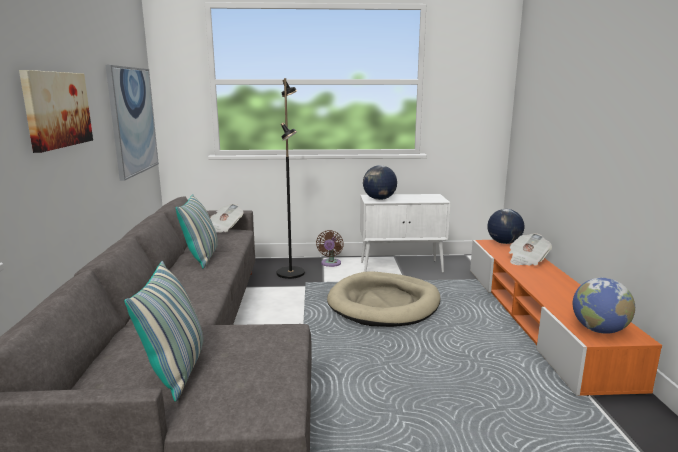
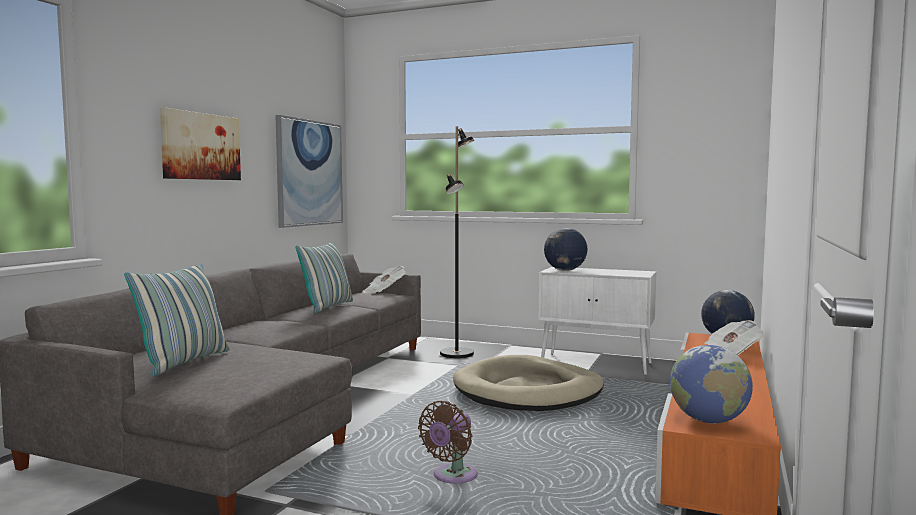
camera: 25 degrees right, 10 degrees down
brown fan [316,230,344,267] -> brown fan moved to [418,401,478,484]

